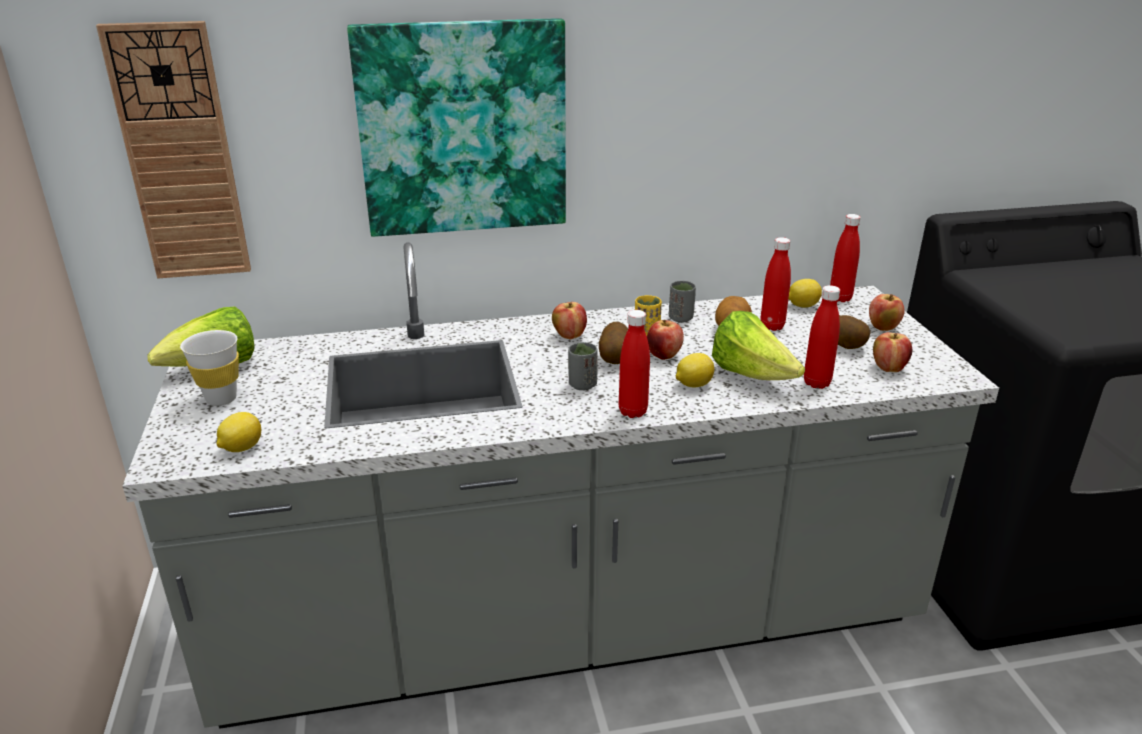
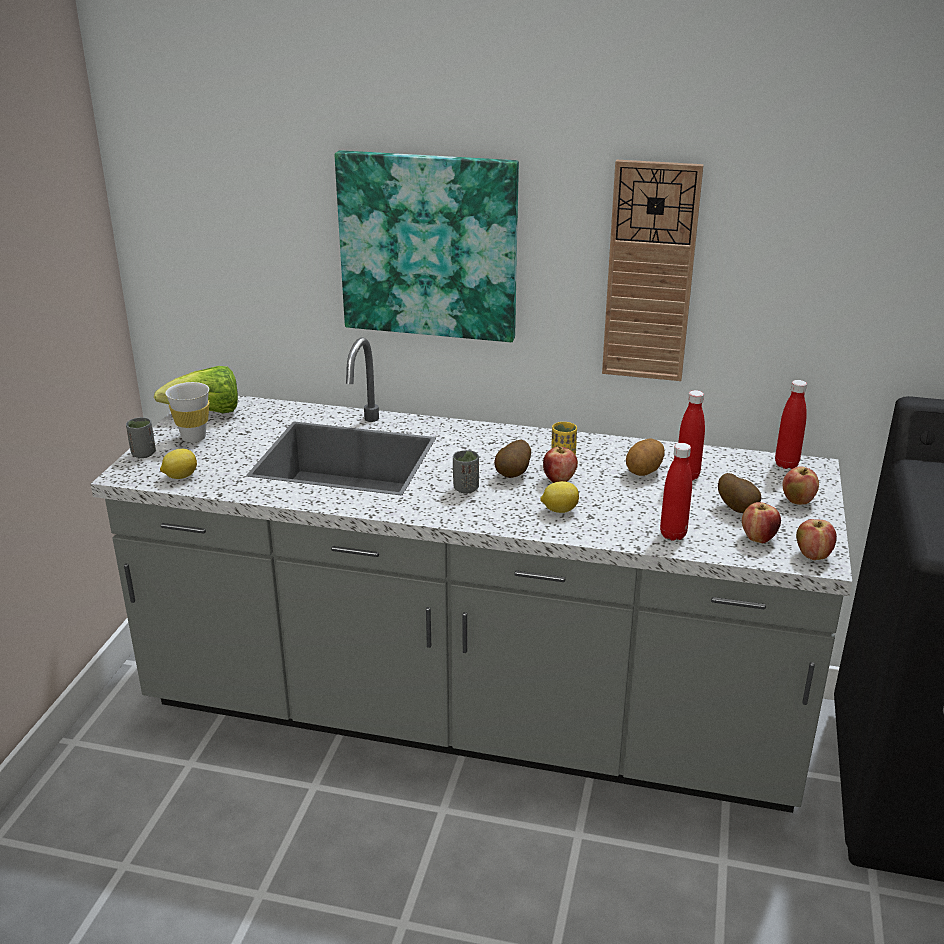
camera: 25 degrees right, 0 degrees up
wall clock [96,21,251,278] -> wall clock moved to [602,160,704,381]
apple [552,302,587,339] -> apple moved to [796,519,837,560]
red bottle [619,310,650,418] -> none
grey cup [669,281,696,323] -> grey cup moved to [126,417,156,458]
lettuce [712,311,805,380] -> none
lemon [789,279,822,307] -> none

